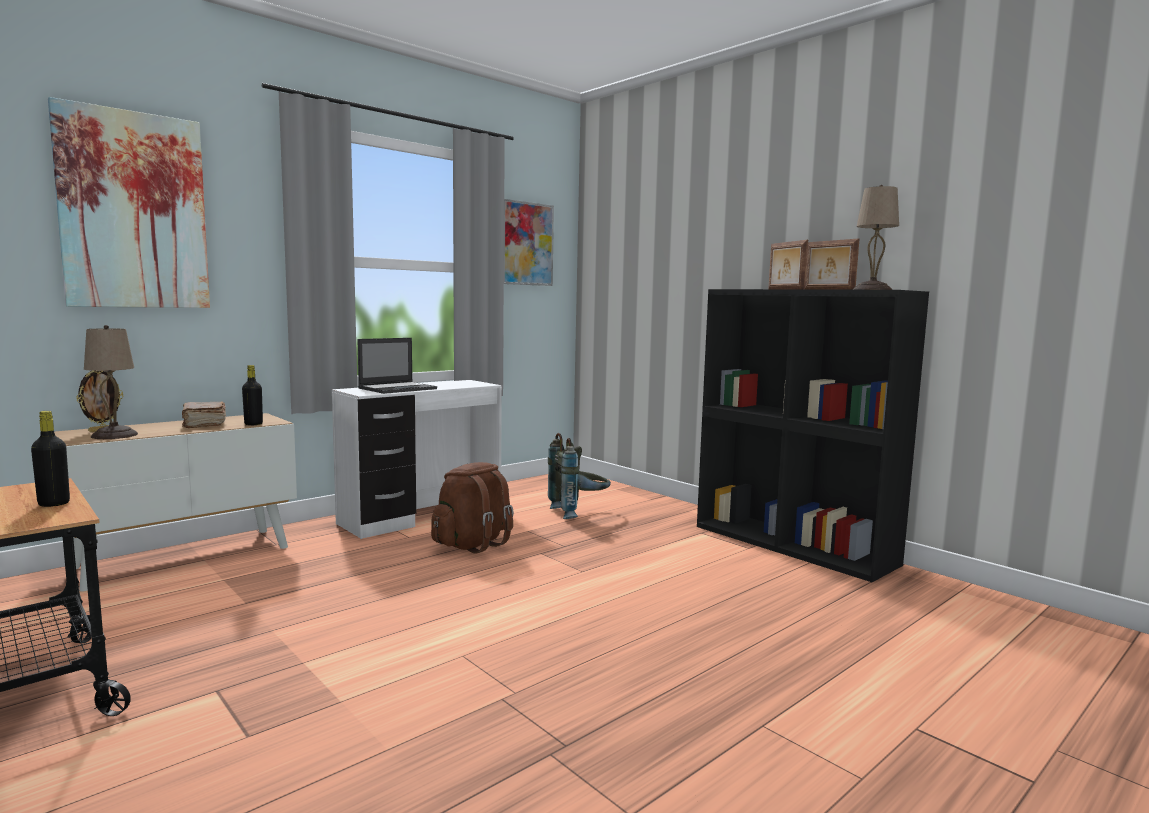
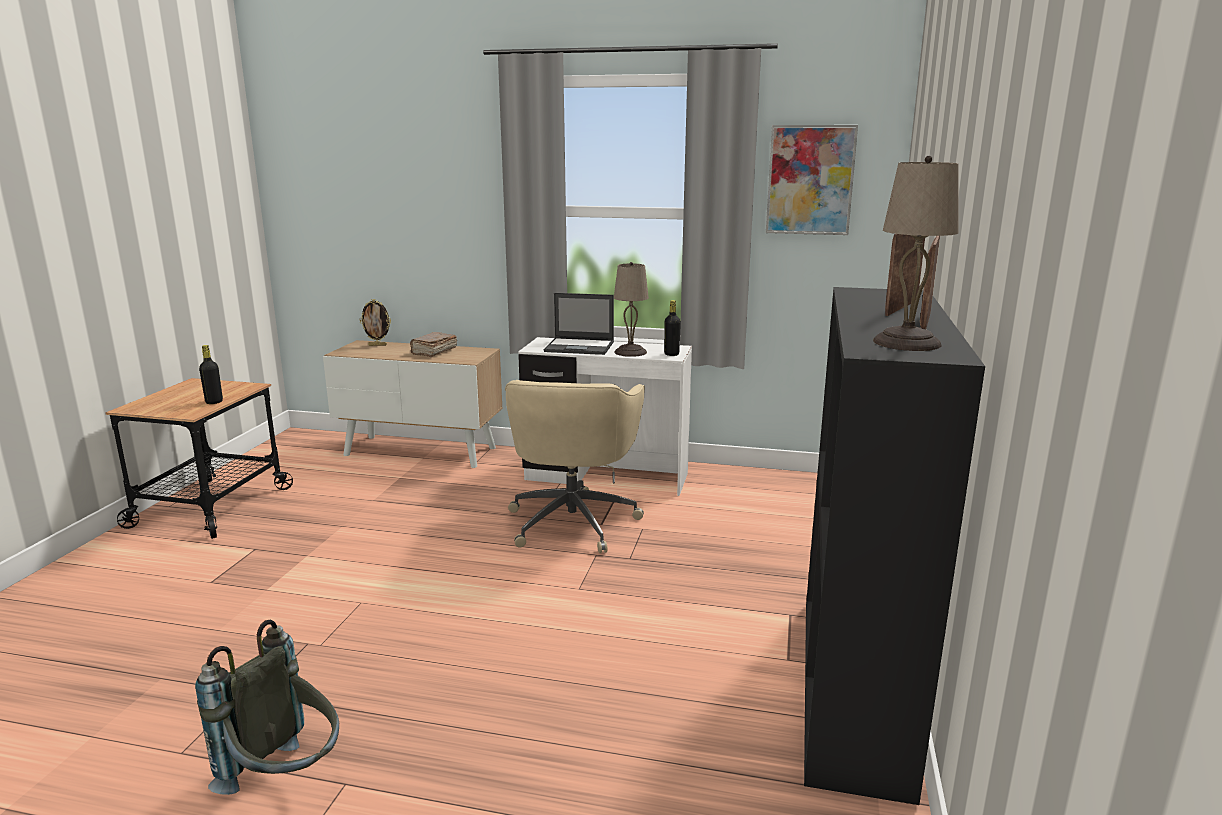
camera: 55 degrees right, 10 degrees up
picture [48,97,210,308] -> none
beige table lamp [84,325,138,439] -> beige table lamp moved to [614,262,649,357]
black bottle [242,365,263,425] -> black bottle moved to [664,300,681,356]
brown backpack [431,462,514,553] -> beige office chair [505,380,645,553]
grey backpack [548,433,611,519] -> grey backpack moved to [195,620,339,795]

